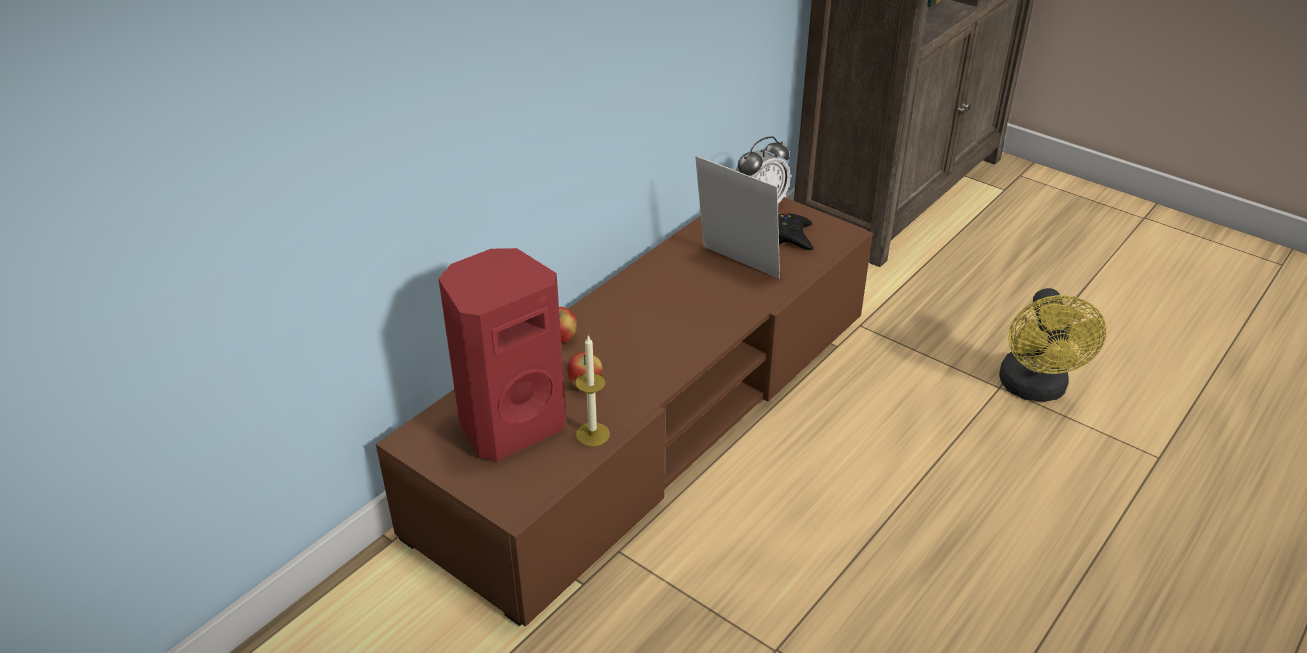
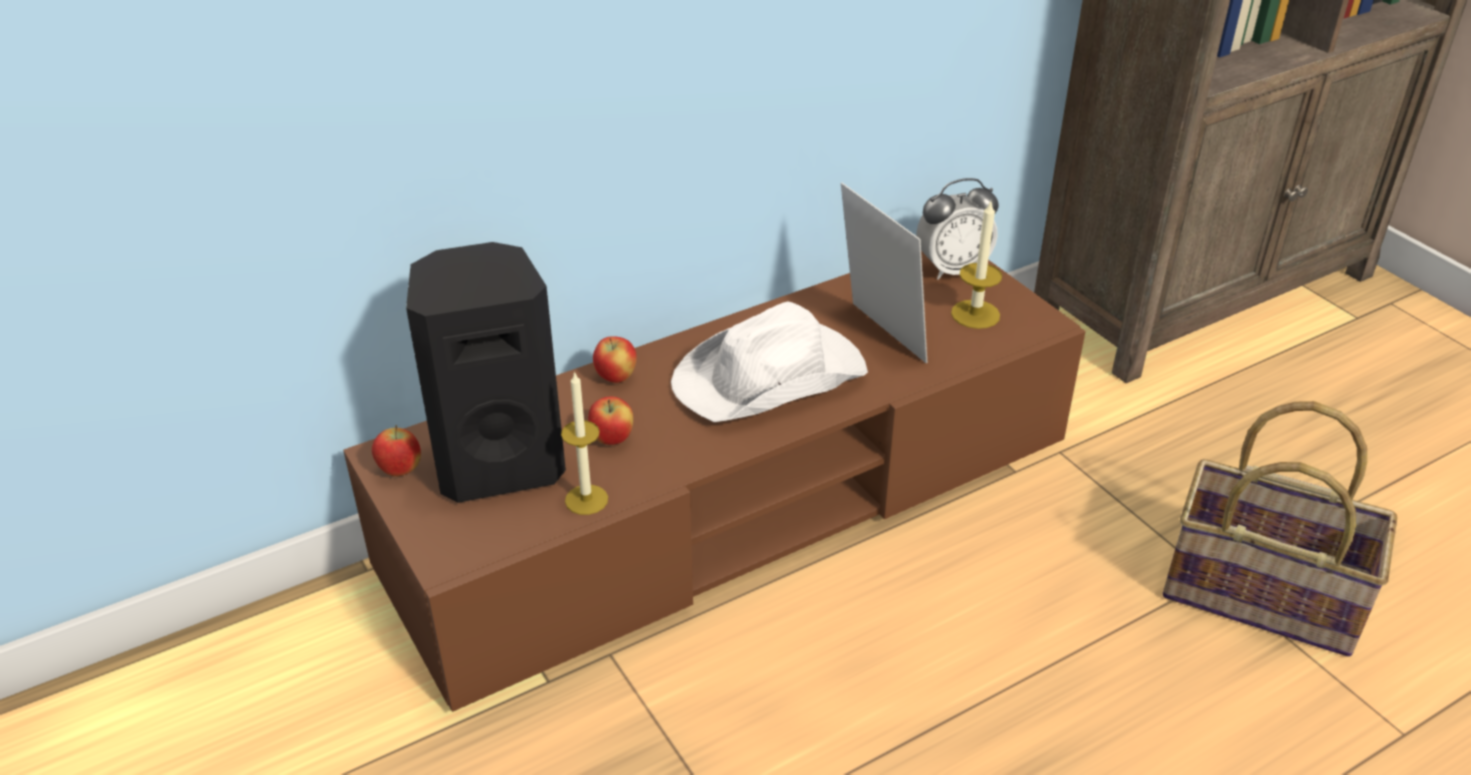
camera: 20 degrees right, 0 degrees up
red speaker [439,248,566,461] -> black speaker [406,242,566,503]
black game controller [778,213,813,250] -> candle [951,202,1002,329]
yellow fan [999,288,1106,401] -> basket [1163,401,1397,657]
none -> apple [372,425,421,476]
none -> white hat [671,301,868,422]

